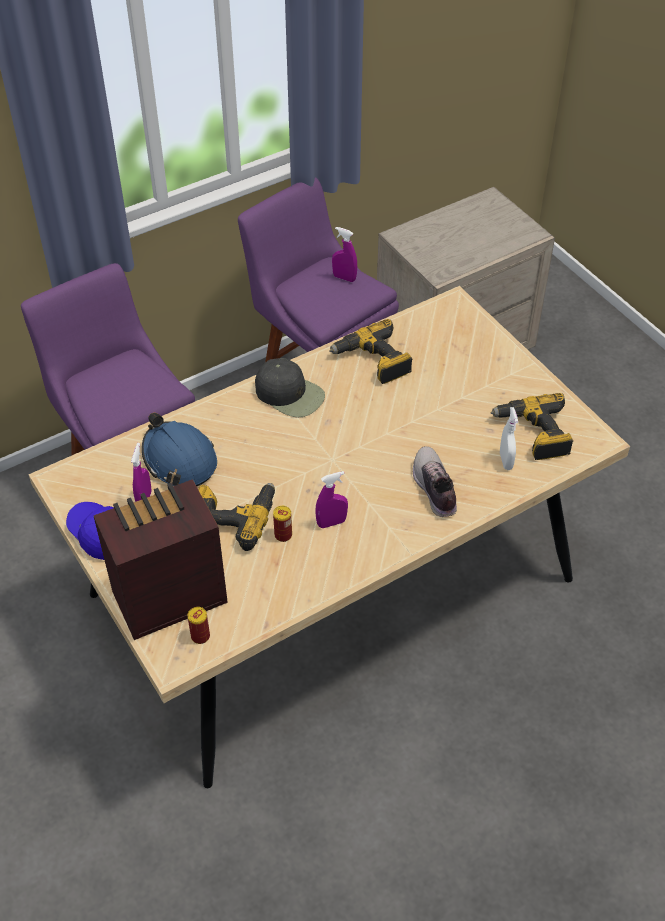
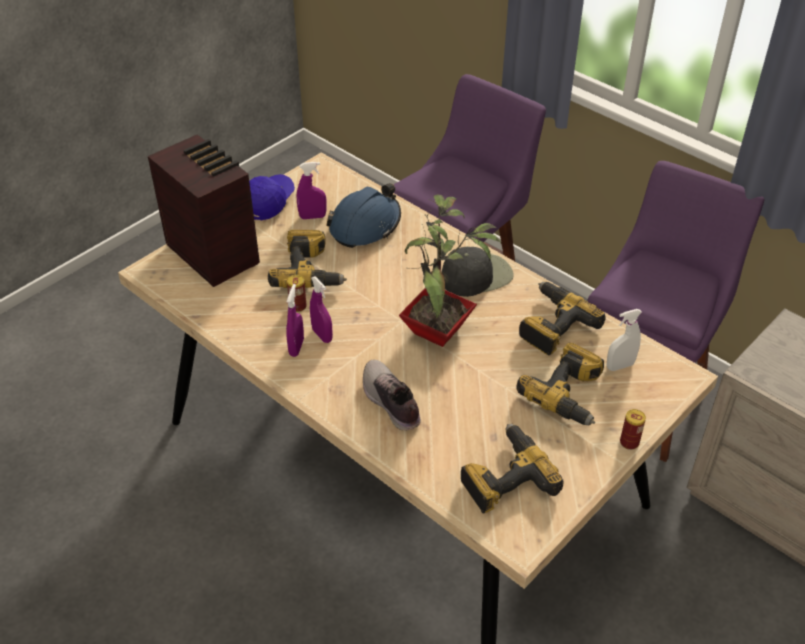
camera: 75 degrees right, 5 degrees down
can [188,607,210,644] -> can moved to [620,409,646,450]
black cap [255,358,325,418] -> black cap turned 135 degrees counterclockwise [442,247,514,297]
purple spray bottle [332,227,357,282] -> purple spray bottle moved to [286,284,304,357]
shoe [413,446,457,517] -> shoe turned 90 degrees counterclockwise [363,360,421,431]
white spray bottle [500,407,518,470] -> white spray bottle moved to [607,309,642,371]
none -> potted plant [399,194,501,347]
none -> power drill [516,342,604,425]

